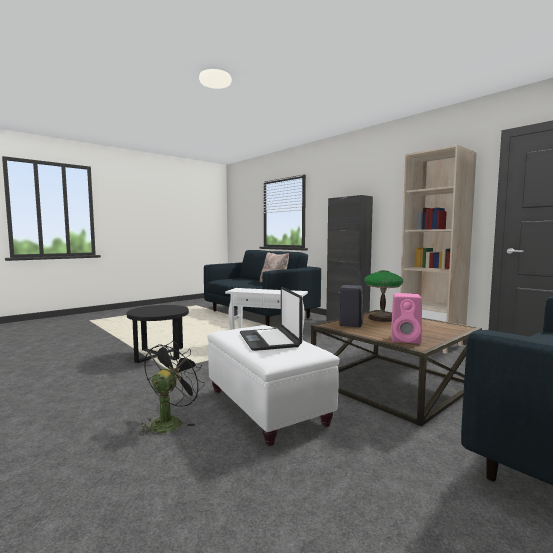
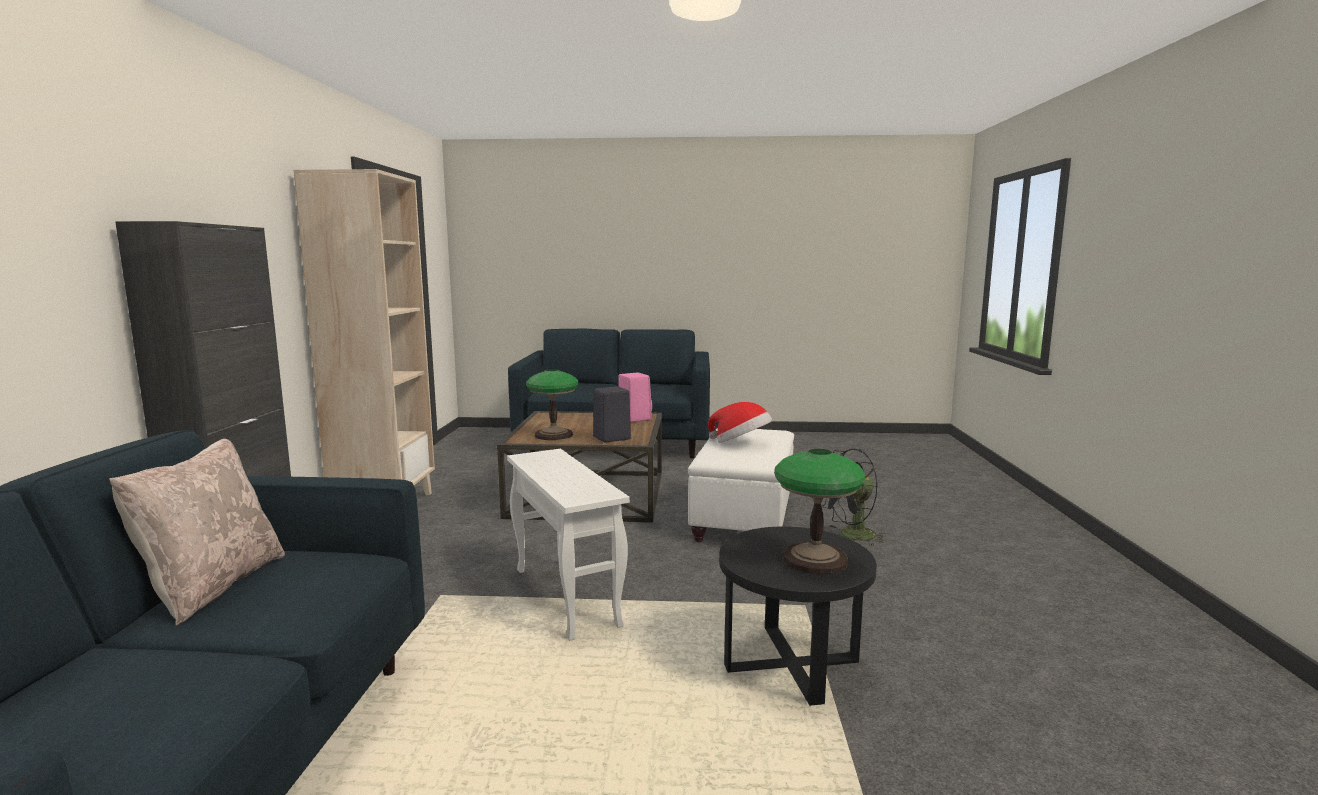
camera: 135 degrees left, 5 degrees up
laptop [240,287,303,351] -> hat [708,402,772,443]
none -> table lamp [774,449,865,574]

